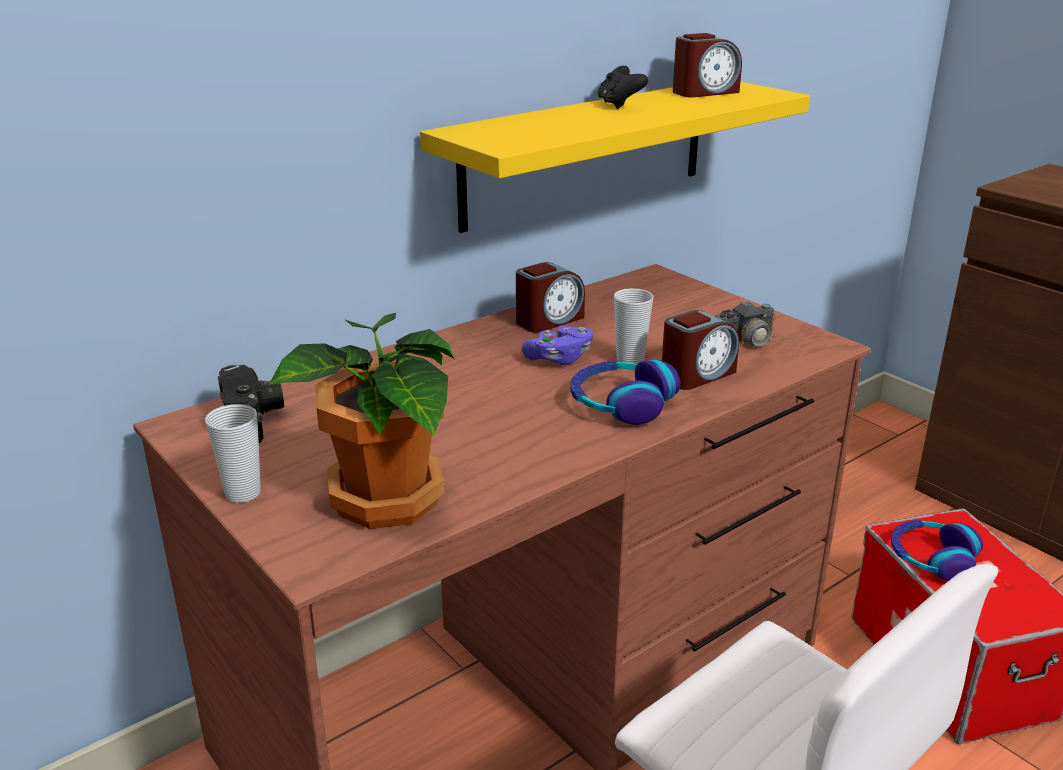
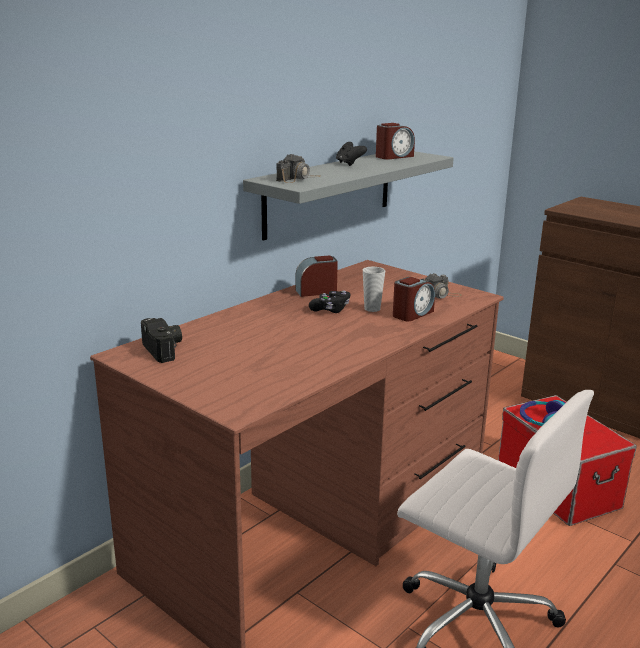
camera: 10 degrees left, 5 degrees down
cup [205,404,261,503] -> none
potted plant [269,313,455,529] -> none
yellow shelf [420,82,810,233] -> grey shelf [243,151,454,241]
alarm clock [516,262,585,332] -> alarm clock turned 150 degrees counterclockwise [295,255,338,297]
purple game controller [522,326,593,366] -> black game controller [309,291,350,313]
headphones [570,360,681,425] -> none
none -> camera [276,154,320,183]

